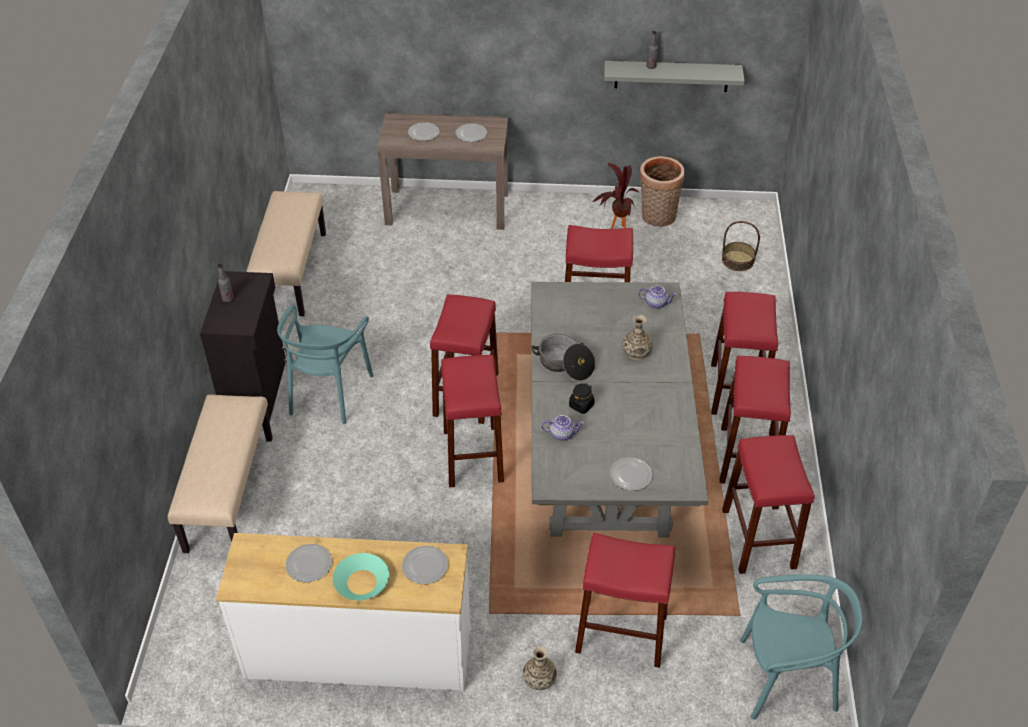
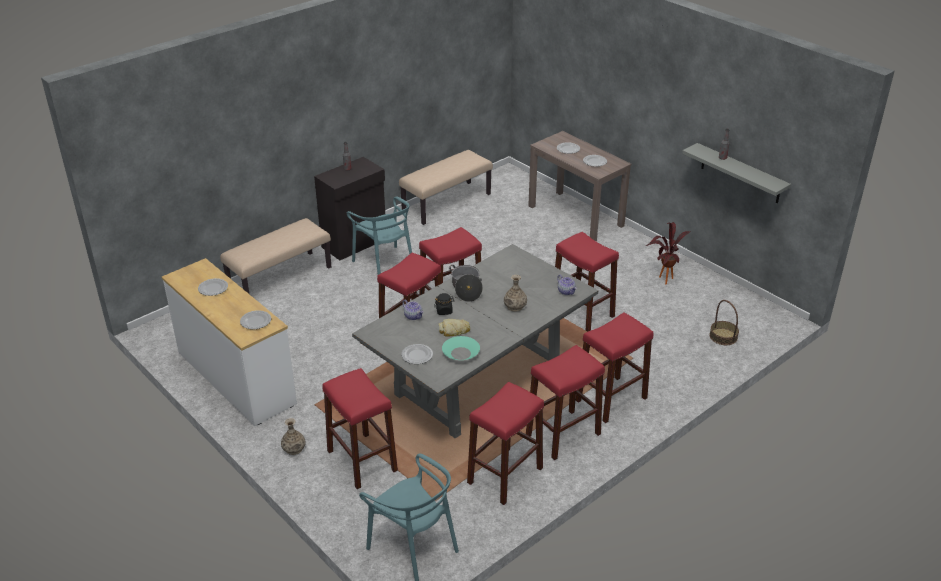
camera: 45 degrees right, 10 degrees down
turquoise chair [277,305,374,424] -> turquoise chair turned 90 degrees counterclockwise [347,196,412,275]
turquoise bowl [333,553,389,601] -> turquoise bowl moved to [442,336,480,360]
basket [639,156,685,227] -> none
none -> bread [439,319,470,337]

